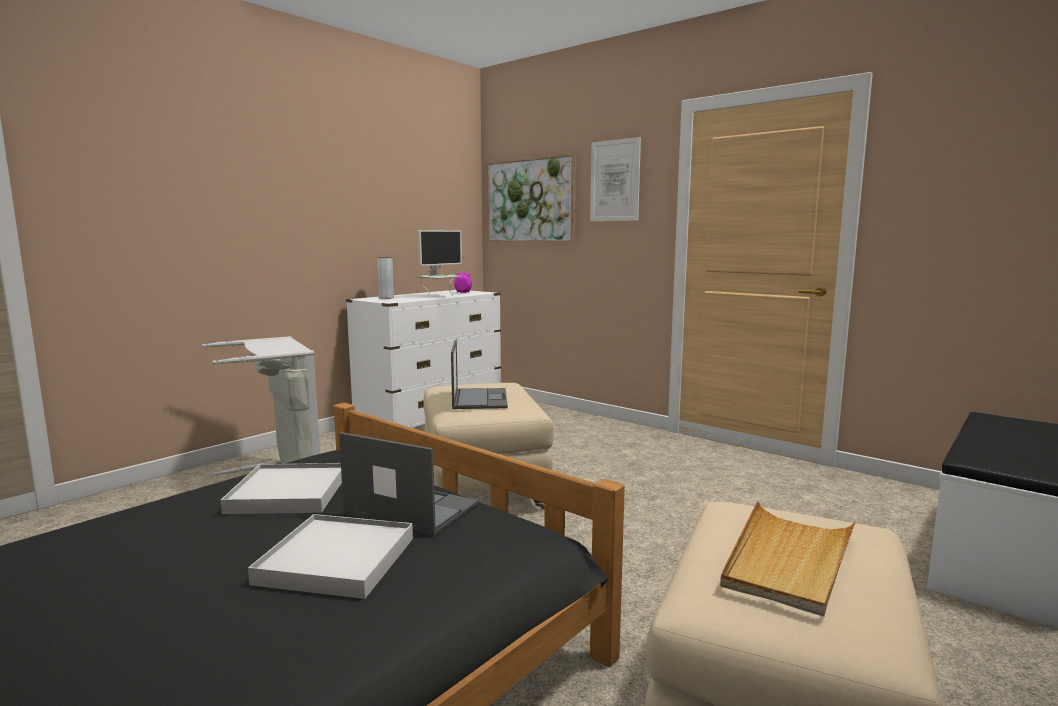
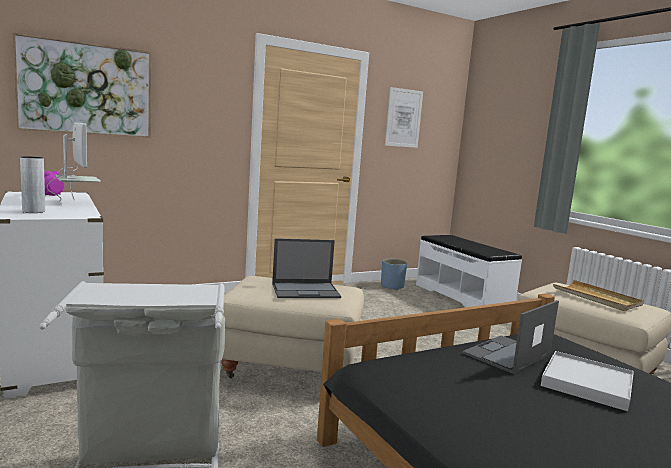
camera: 70 degrees left, 0 degrees up
white tray [221,463,342,514] -> none
laptop [451,340,508,409] -> laptop turned 150 degrees clockwise [272,238,341,298]
picture [590,137,641,221] -> picture moved to [385,87,423,148]
none -> blue planter [381,259,407,290]

